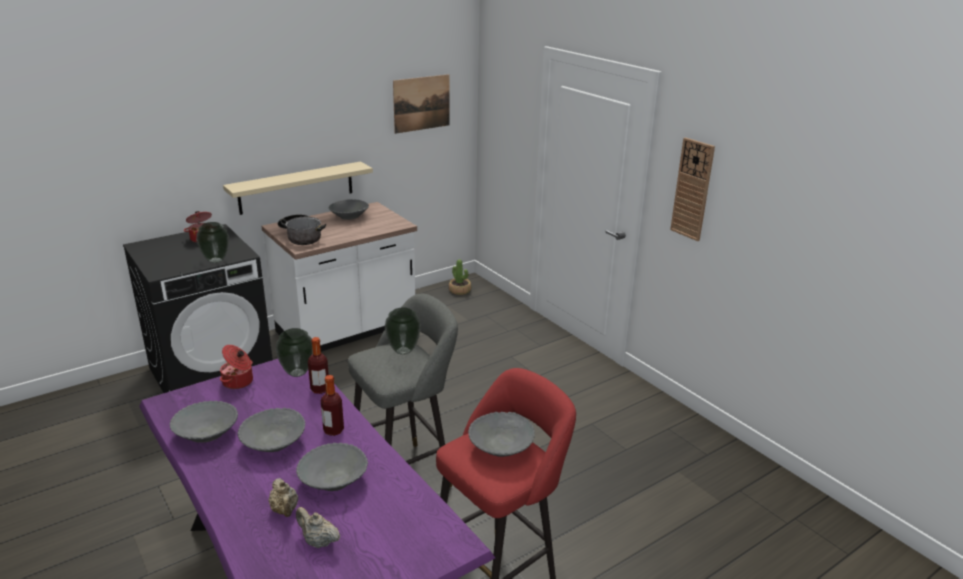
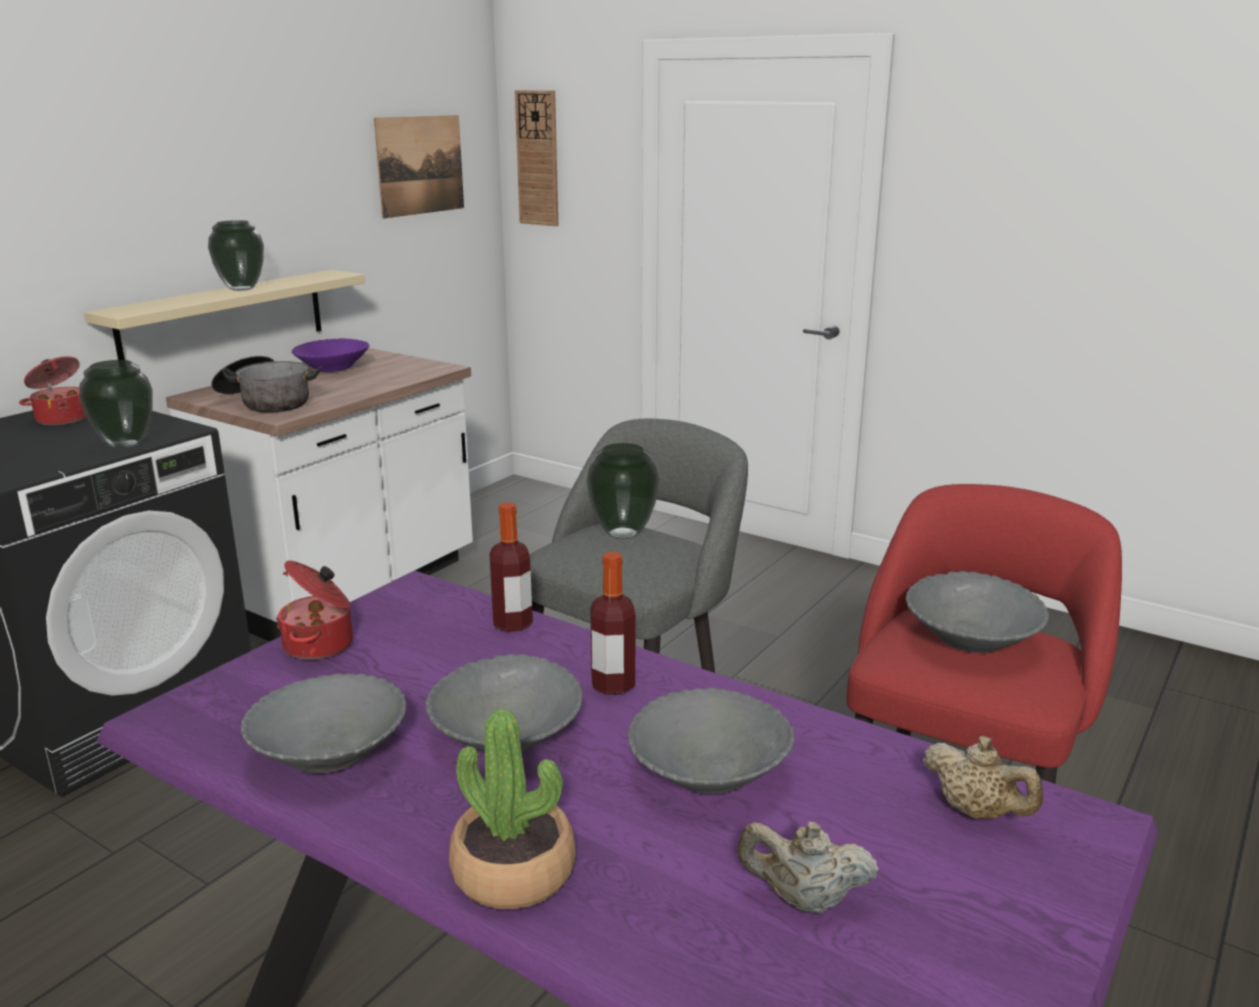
camera: 20 degrees left, 5 degrees down
beige teapot [268,478,298,517] -> beige teapot moved to [923,736,1043,819]
vase [276,328,313,377] -> vase moved to [208,220,264,291]
grey bowl [329,199,369,220] -> purple bowl [292,338,370,372]
potted plant [449,259,471,295] -> potted plant moved to [449,709,576,909]
wall clock [670,137,715,241] -> wall clock moved to [515,90,558,226]

